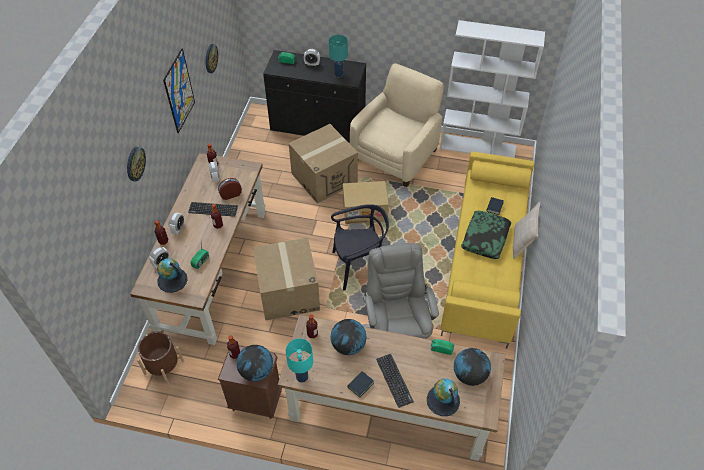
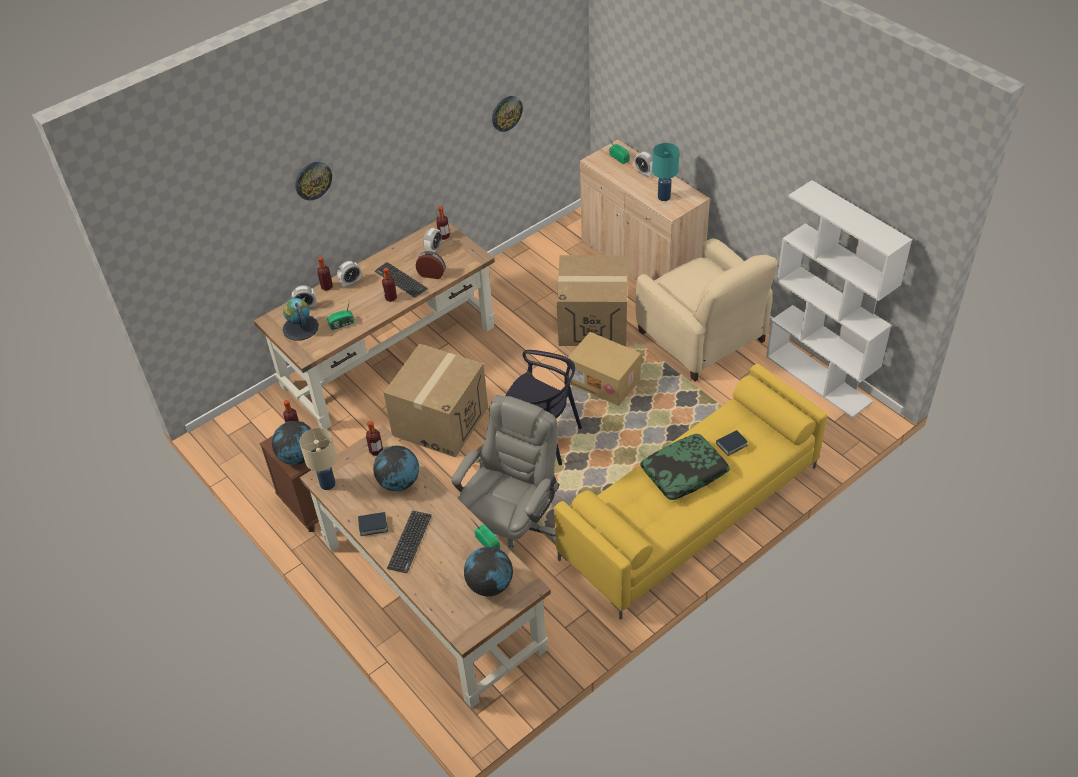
camera: 40 degrees right, 5 degrees down
brown planter [137,331,184,385] -> none
picture [163,48,195,133] -> none
black cabinet [263,50,366,143] -> beige cabinet [580,140,710,280]
turquoise table lamp [286,338,313,383] -> beige table lamp [300,428,337,490]
beige armchair [350,63,444,187] -> beige armchair turned 75 degrees clockwise [636,239,778,382]
globe [427,379,460,416] -> none
beige pillow [513,202,540,259] -> none

